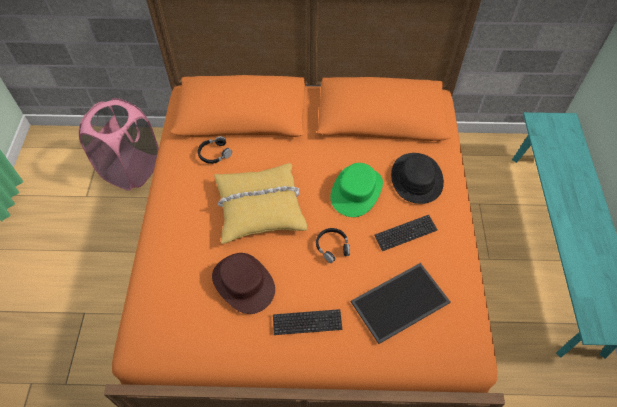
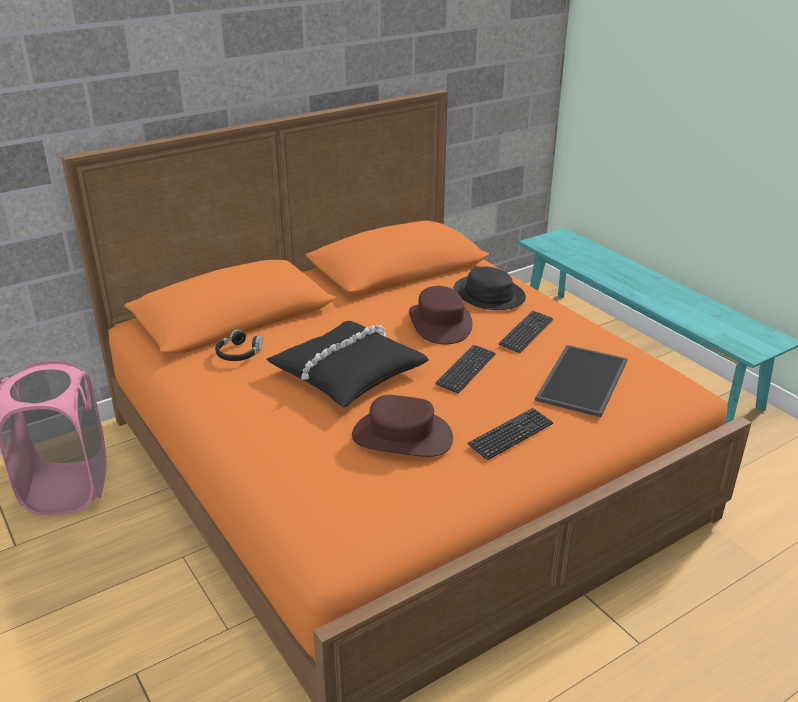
camera: 35 degrees left, 25 degrees down
yellow pillow [214,163,307,244] -> black pillow [266,321,429,407]
black headphones [316,228,350,263] -> keyboard [435,345,495,394]
green hat [330,163,383,217] -> brown hat [409,286,473,344]

